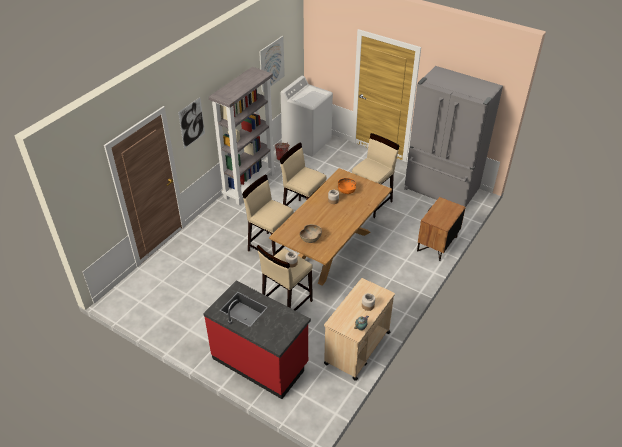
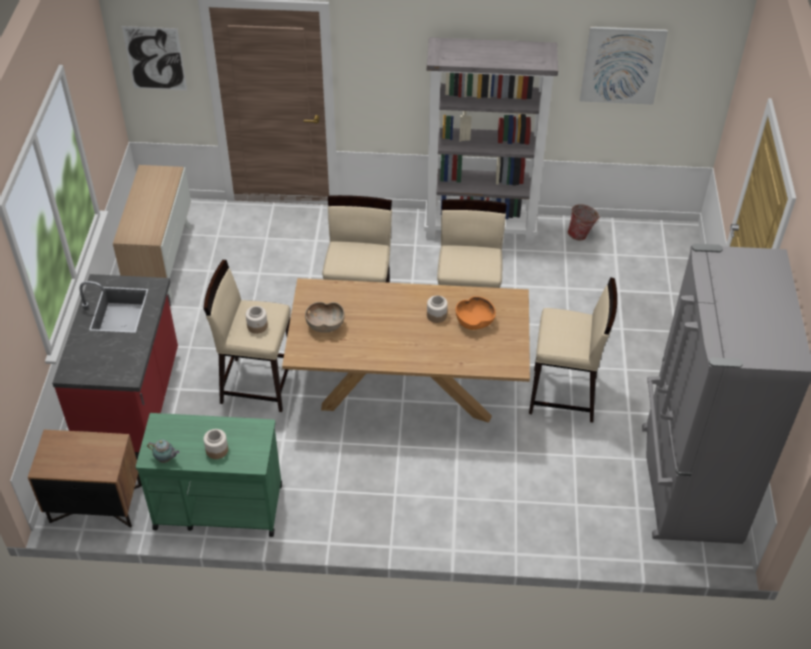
camera: 60 degrees right, 5 degrees up
picture [178,97,205,149] -> picture moved to [122,26,187,90]
white washing machine [281,76,333,156] -> none
beige cart [324,278,395,381] -> green cart [136,413,282,537]
brown nightstand [417,197,466,261] -> brown nightstand moved to [28,430,142,528]
none -> cabinet [113,165,191,298]

